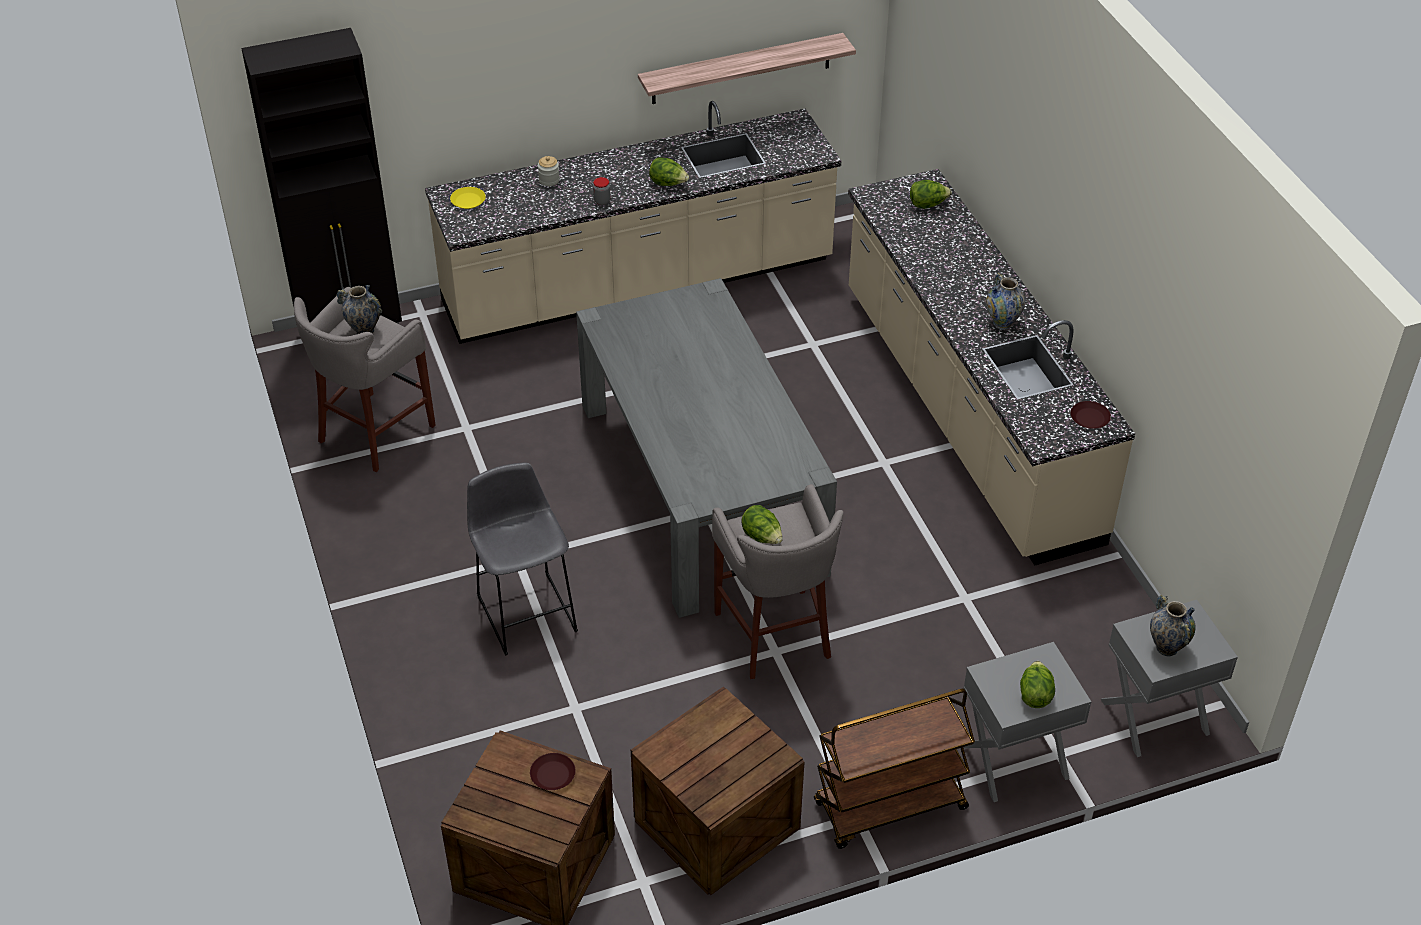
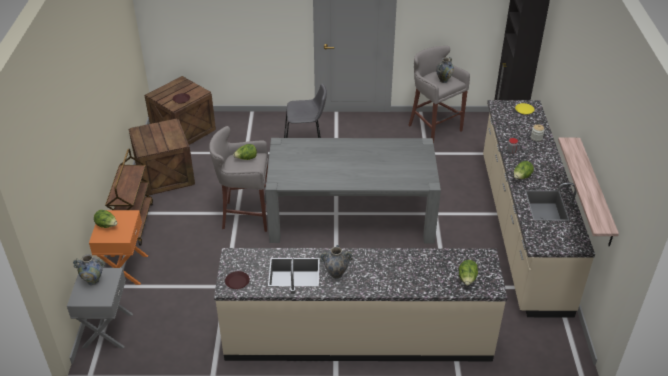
camera: 110 degrees right, 5 degrees down
grey nightstand [963,642,1091,802] -> orange nightstand [89,210,148,285]

